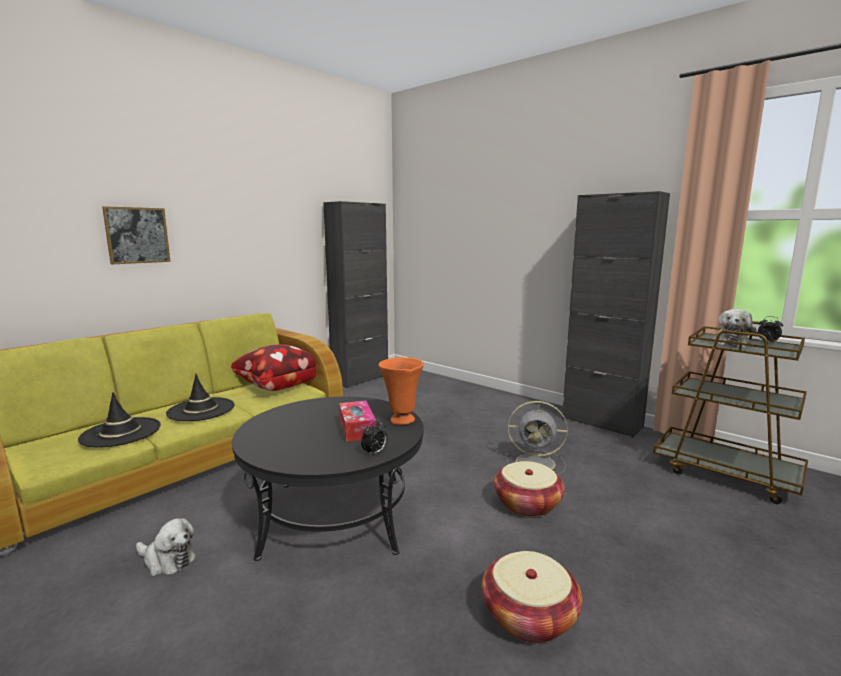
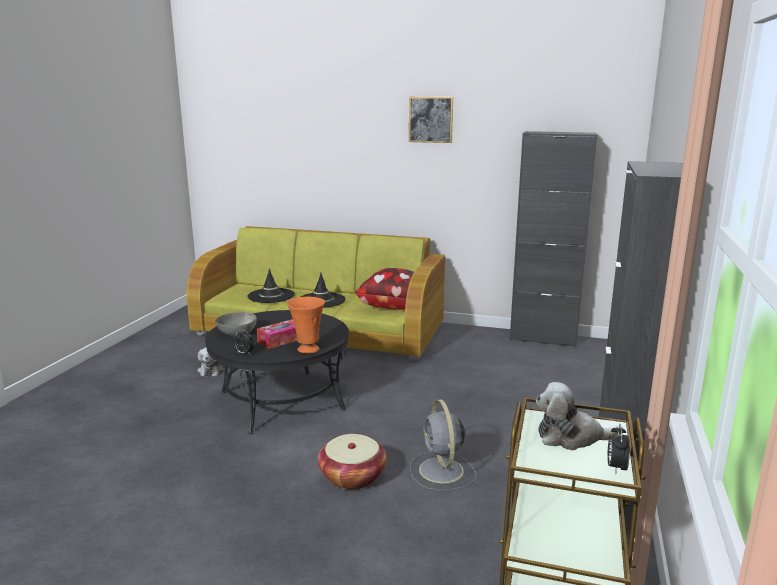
camera: 65 degrees right, 5 degrees up
picture [102,206,171,264] -> picture moved to [409,97,453,143]
basket [482,551,582,643] -> none
none -> grey bowl [216,312,257,336]

